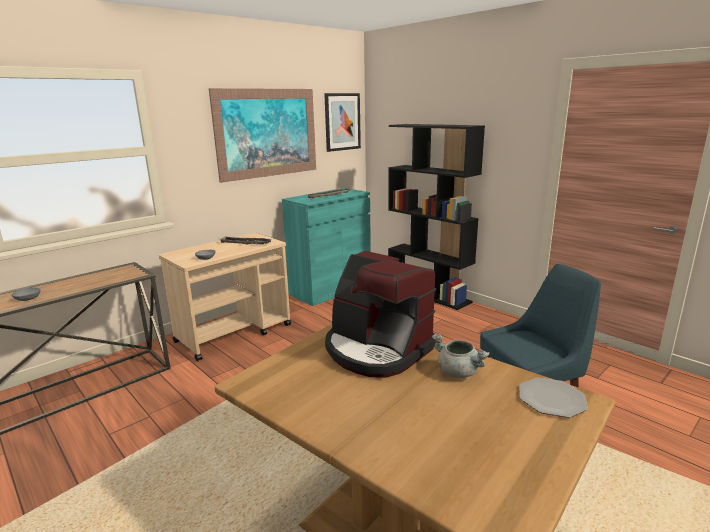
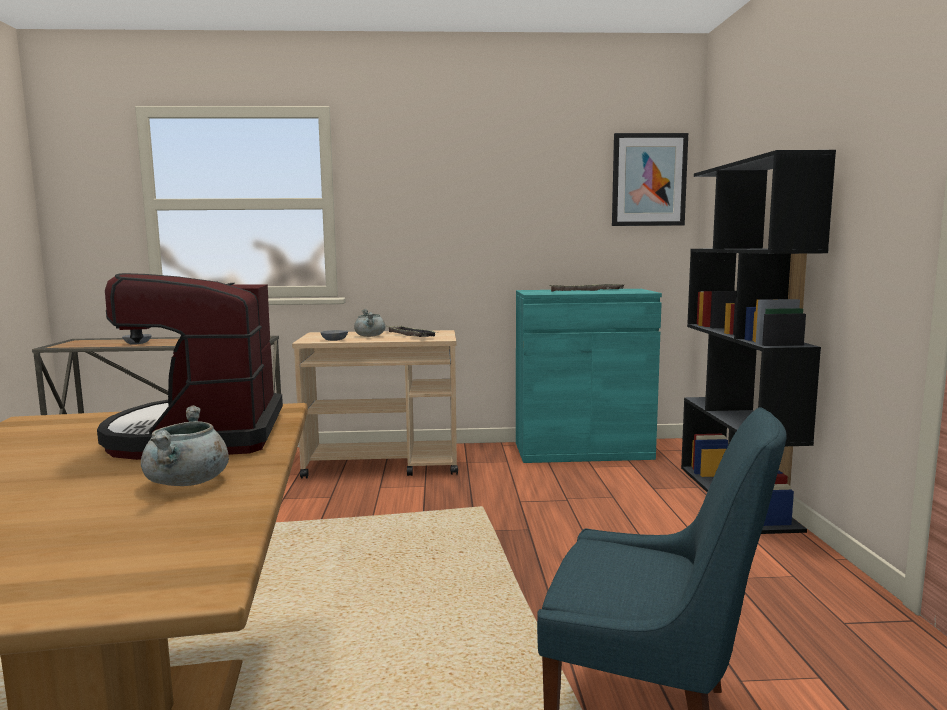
camera: 40 degrees right, 10 degrees down
picture [209,88,316,183] -> none
plate [519,378,588,418] -> none
none -> grey cooking pot [354,309,385,337]

